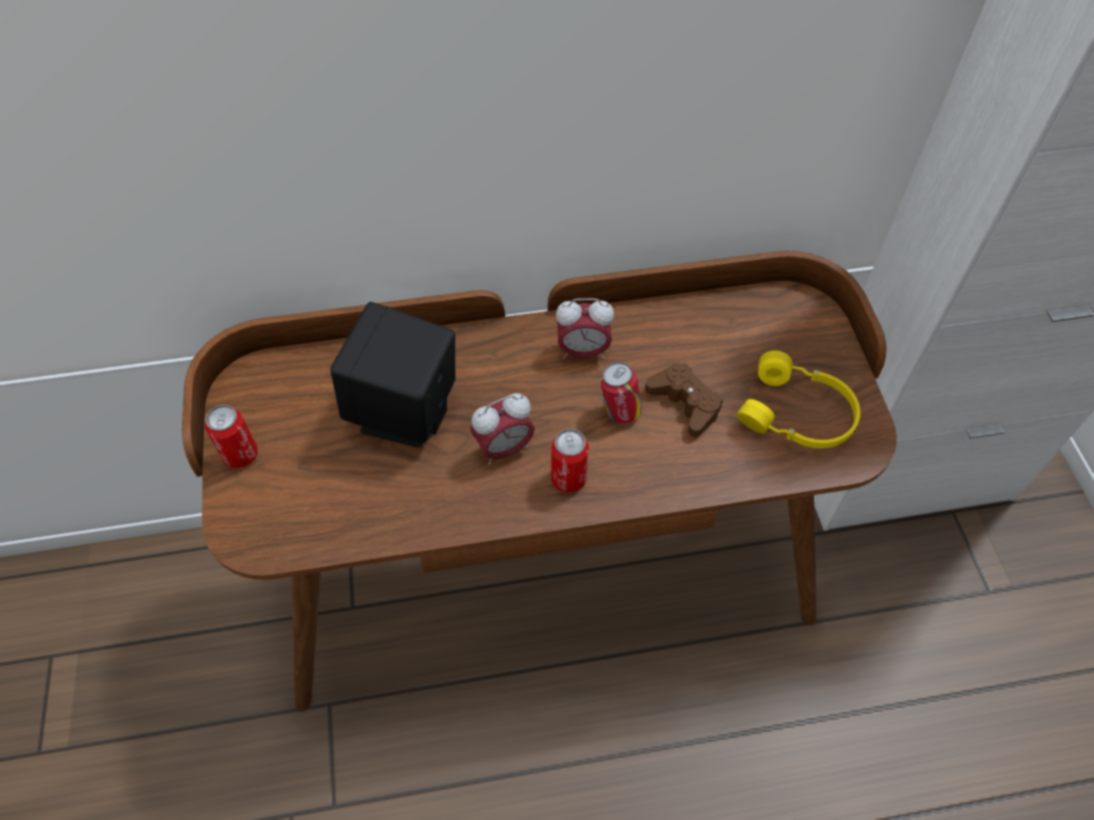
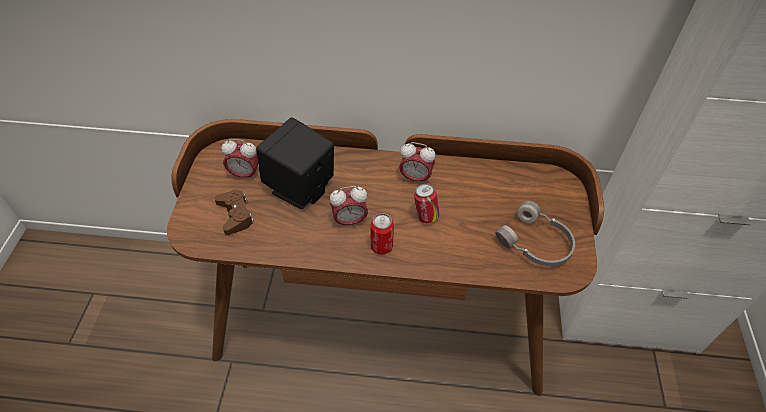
camera: 15 degrees right, 5 degrees down
can [205,405,258,468] -> none
brown game controller [645,363,723,437] -> brown game controller moved to [214,190,254,235]
yellow headphones [736,351,860,448] -> grey headphones [495,201,575,266]
none -> alarm clock [221,139,258,180]

